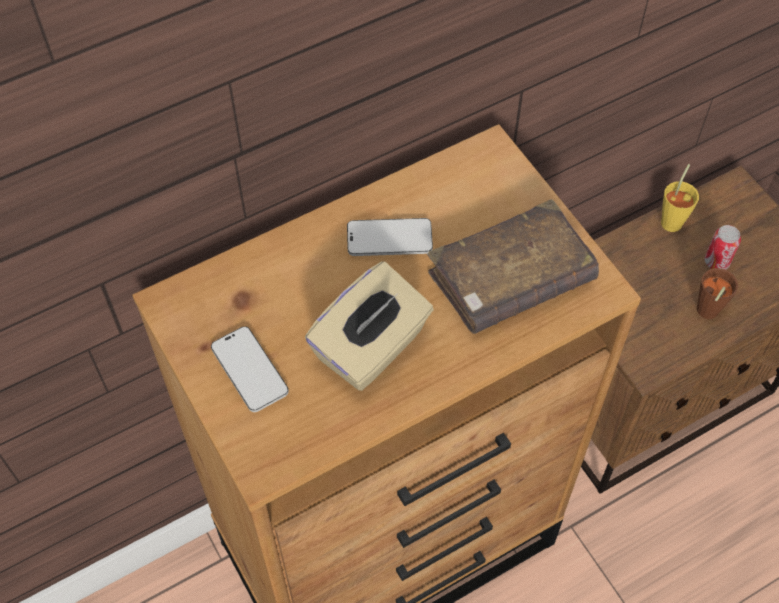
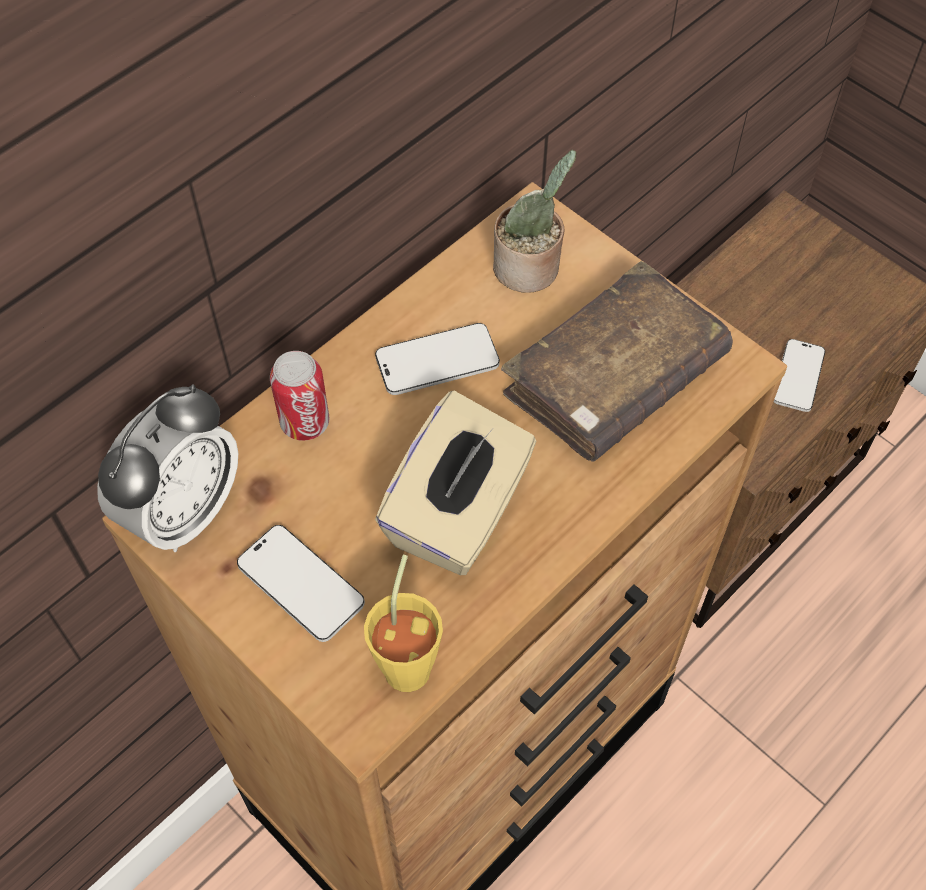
camera: 15 degrees left, 0 degrees up
yellow cup [661,164,699,232] -> yellow cup moved to [364,555,443,692]
brown cup [697,268,738,319] -> phone [774,339,825,412]
can [705,225,741,270] -> can moved to [270,351,330,441]
none -> alarm clock [97,384,238,552]
none -> potted plant [493,150,576,293]

